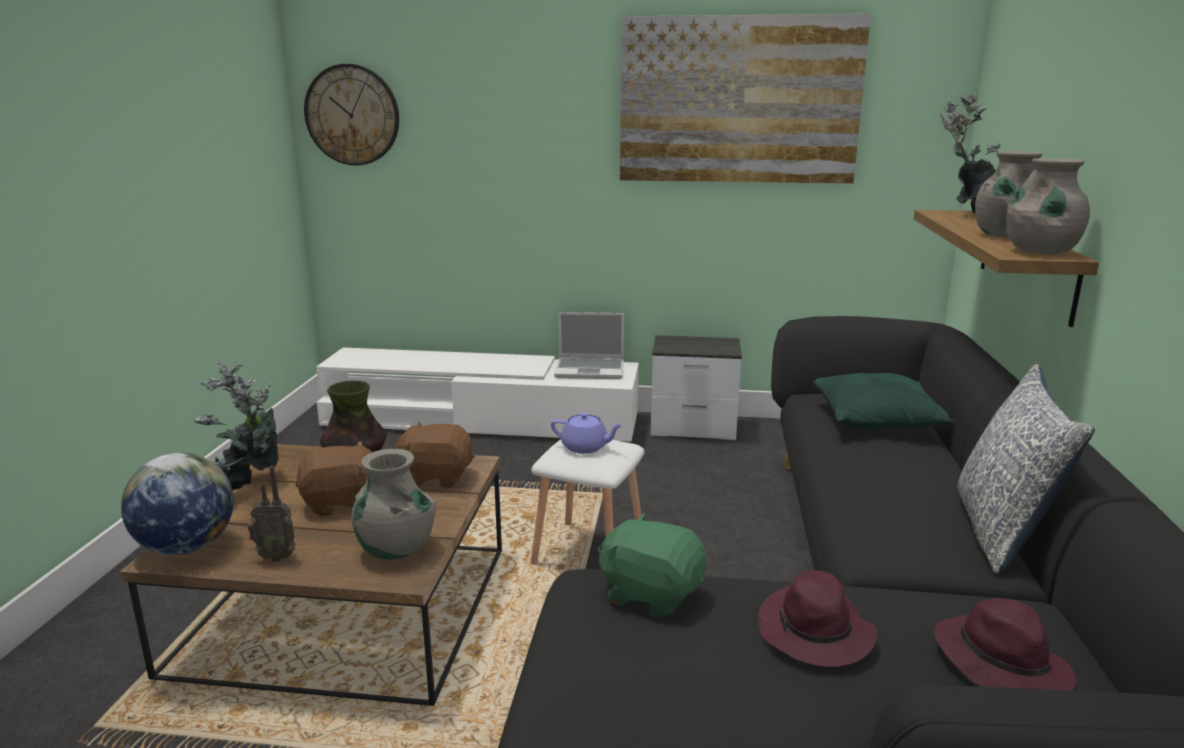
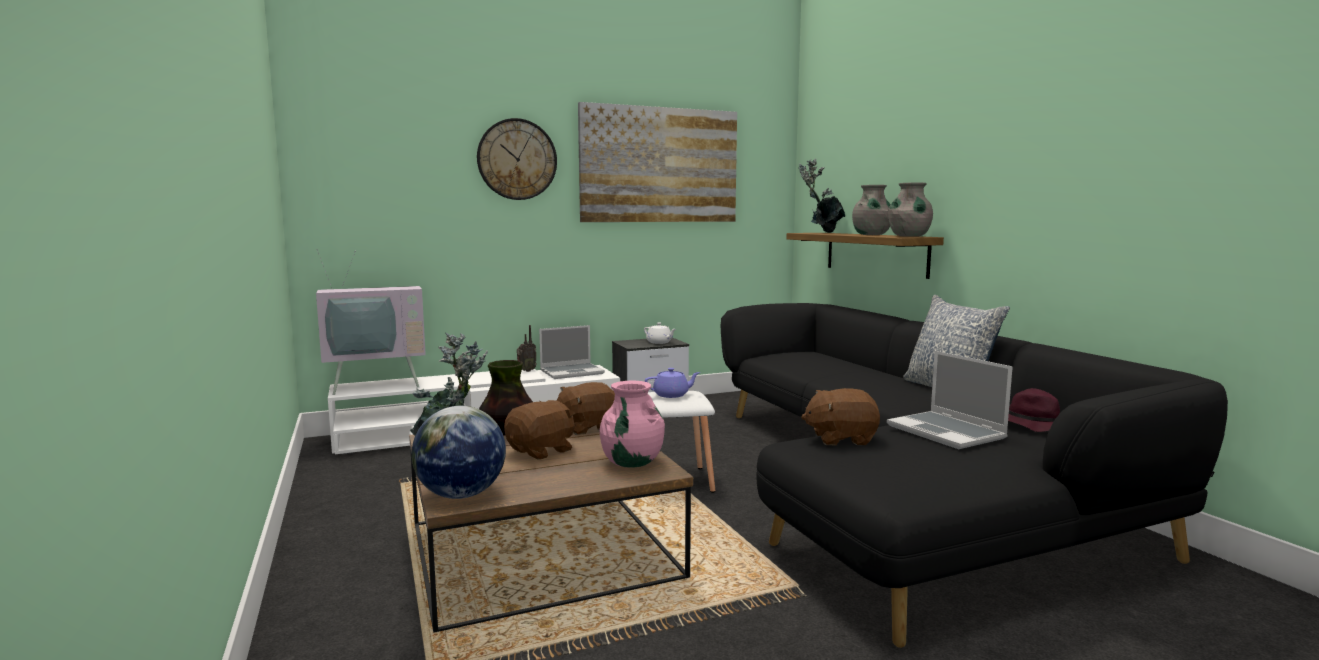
camera: 30 degrees left, 10 degrees down
radio [247,466,296,562] -> radio moved to [517,325,537,372]
wall clock [304,64,399,166] -> wall clock moved to [477,118,557,200]
grey vase [351,449,436,560] -> pink vase [600,381,665,468]
green plush toy [598,513,707,618] -> brown plush toy [801,388,880,445]
purple hat [758,570,878,667] -> laptop [887,351,1013,449]
green pillow [813,373,954,429] -> none
none -> television [316,249,426,395]
none -> white teapot [644,322,676,344]

